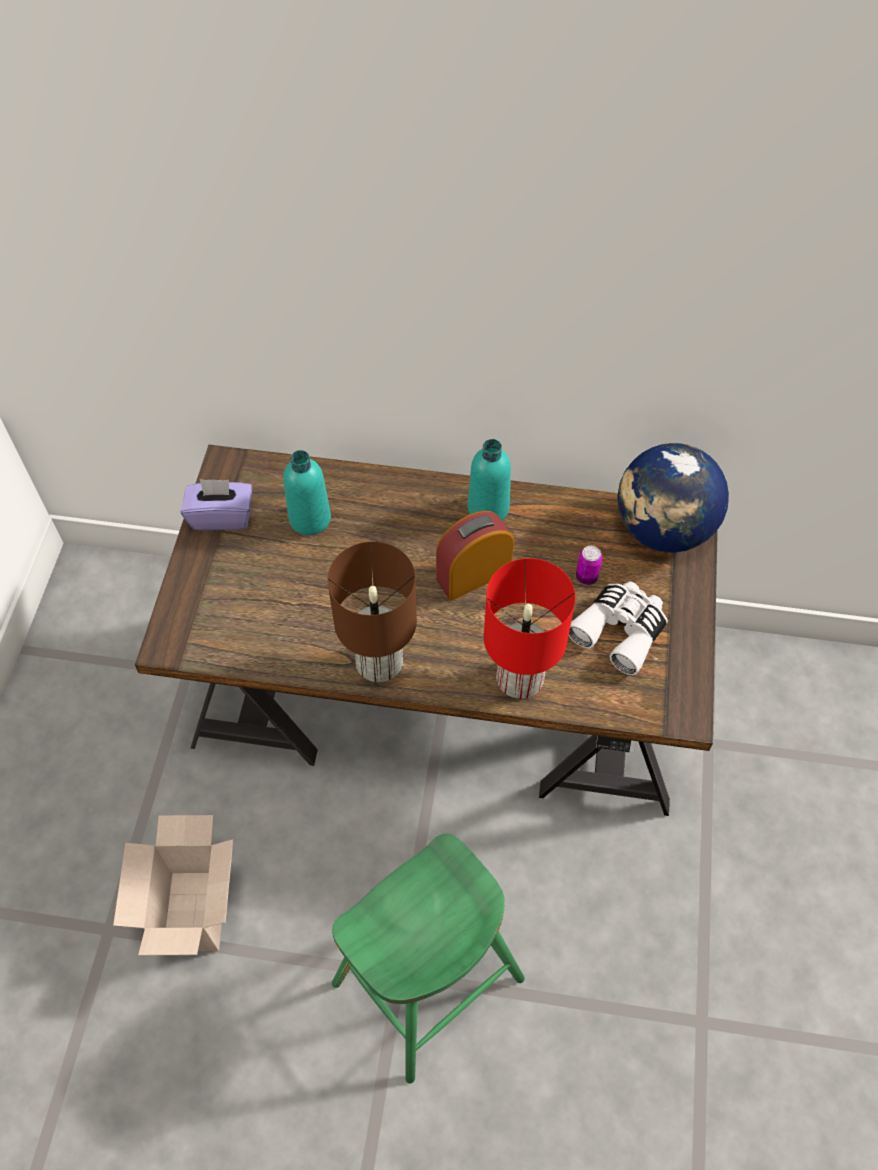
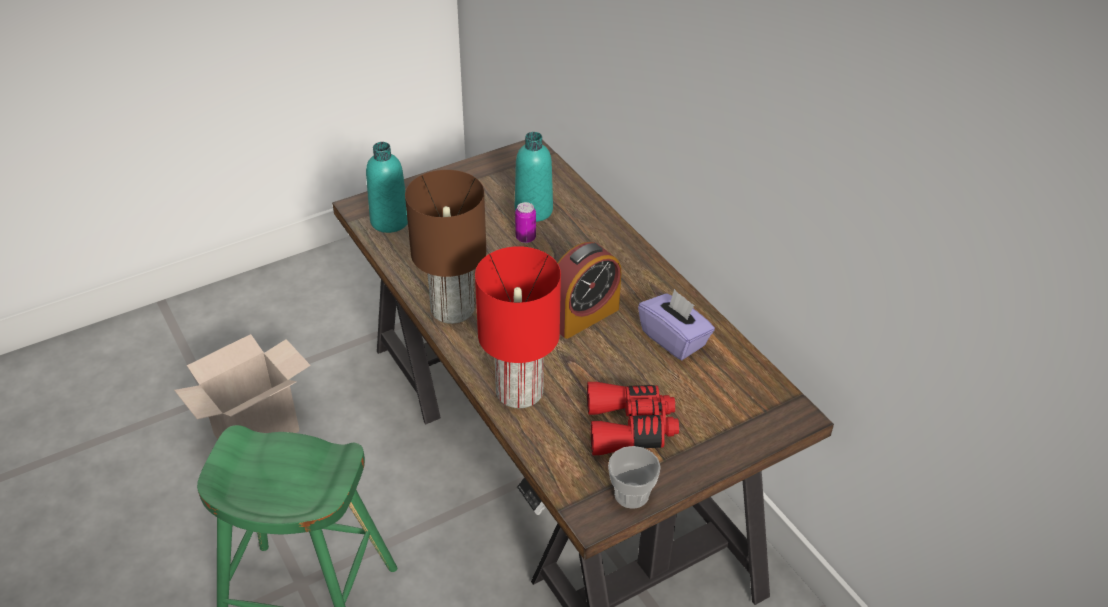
camera: 50 degrees right, 15 degrees down
purple tissue box [180,479,252,530] -> purple tissue box moved to [638,289,715,360]
alarm clock [436,511,514,601] -> alarm clock turned 120 degrees clockwise [557,242,621,339]
turquoise bottle [468,439,511,521] -> turquoise bottle moved to [366,142,408,233]
white binoculars [569,581,668,675] -> red binoculars [587,382,679,455]
can [576,545,603,585] -> can moved to [515,202,536,243]
globe [618,443,729,552] -> none
none -> cup [608,446,661,509]

